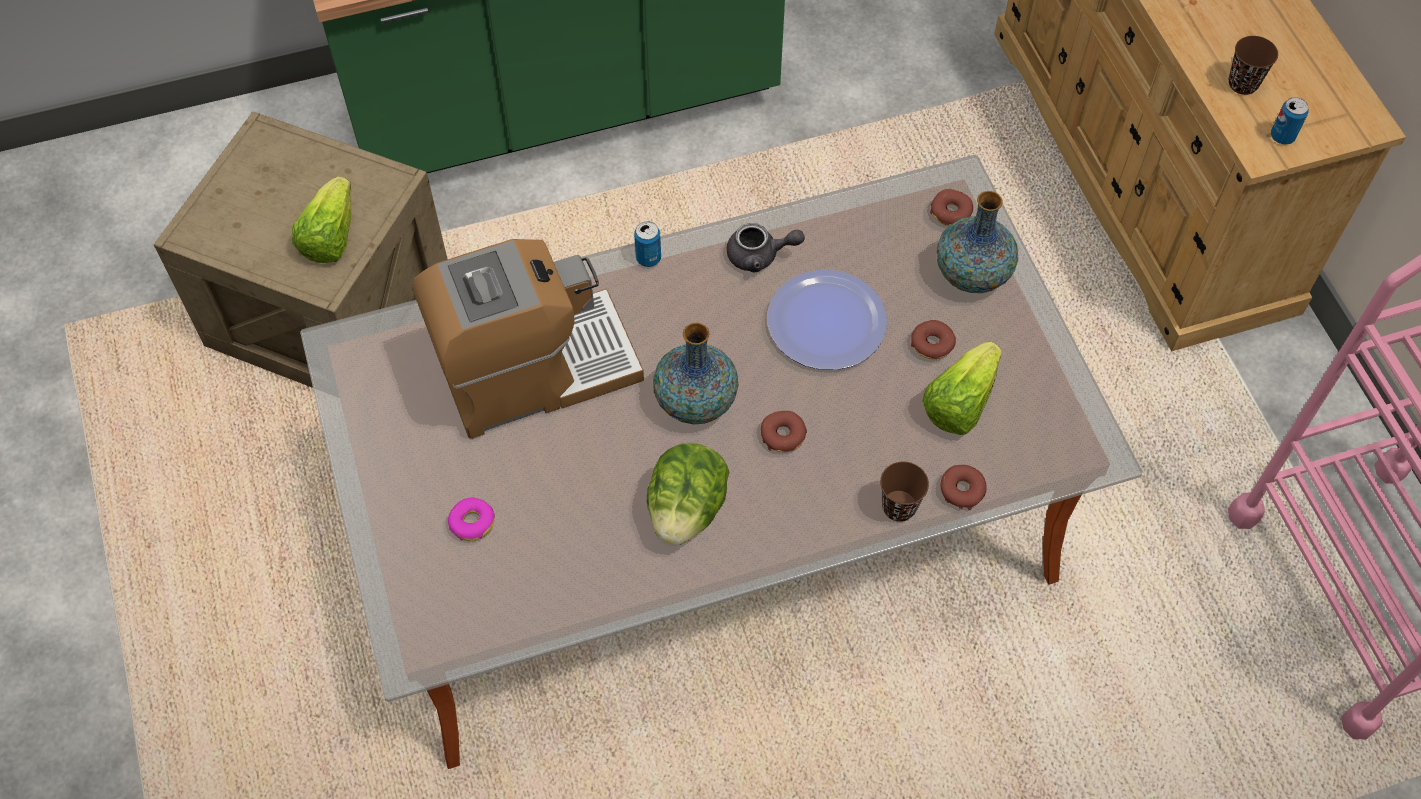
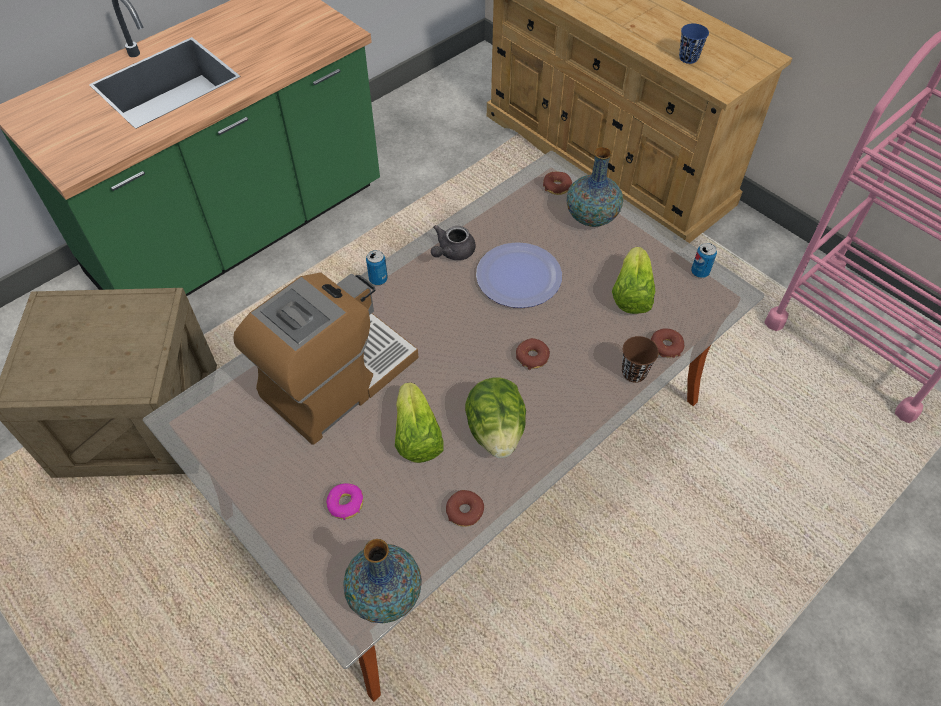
camera: 25 degrees left, 5 degrees down
lettuce [292,177,352,263] -> lettuce moved to [395,382,444,463]
vase [653,323,739,424] -> vase moved to [343,539,422,623]
grey teapot [727,223,805,272] -> grey teapot turned 150 degrees clockwise [431,225,475,260]
donut [911,320,956,359] -> donut moved to [446,490,484,527]
brown cup [1228,36,1278,95] -> blue cup [679,23,709,64]
can [1271,97,1309,144] -> can moved to [691,243,717,278]

